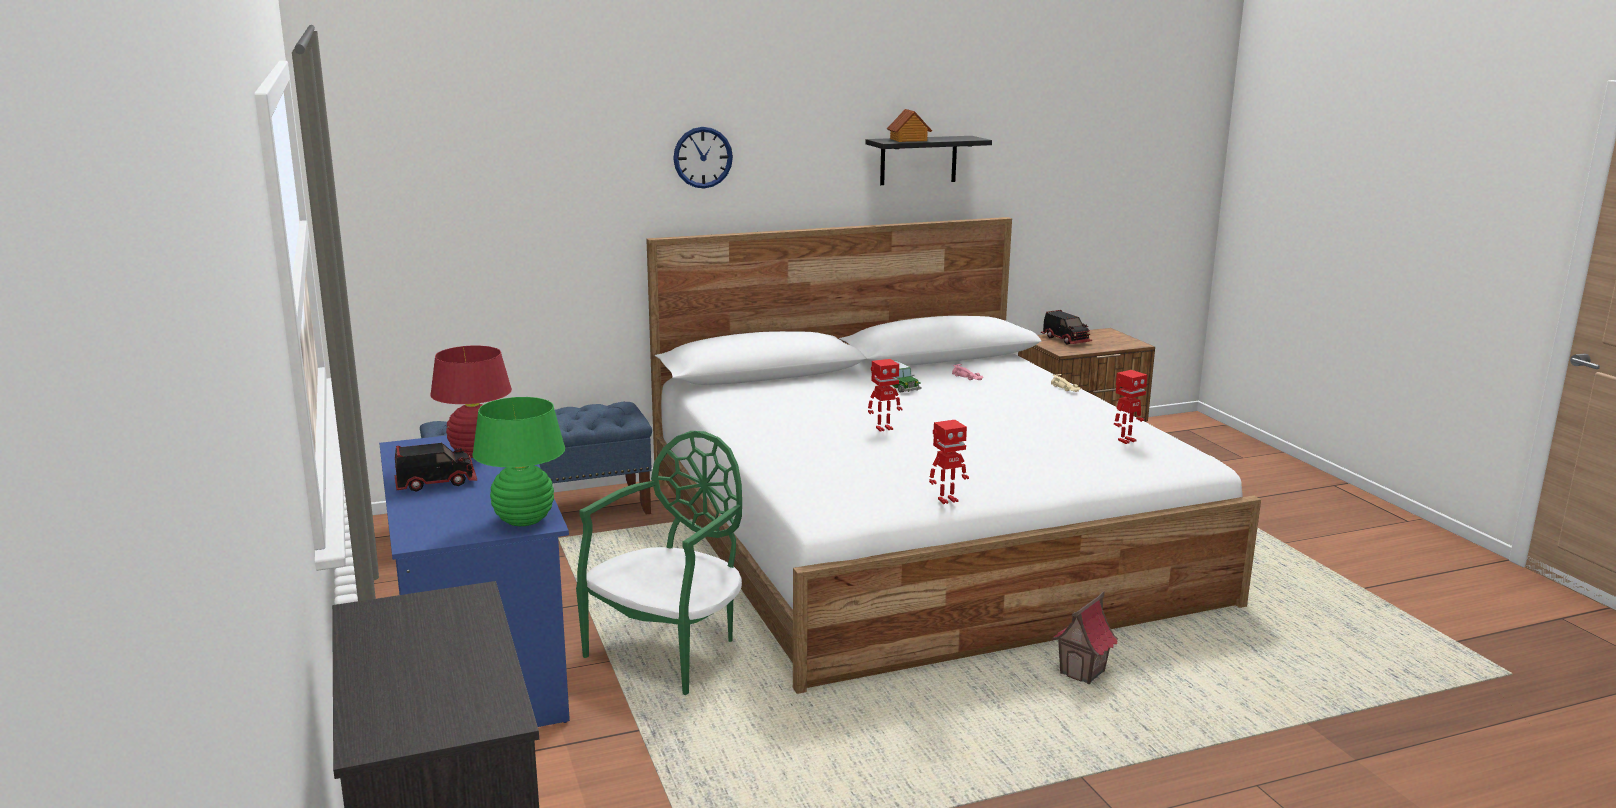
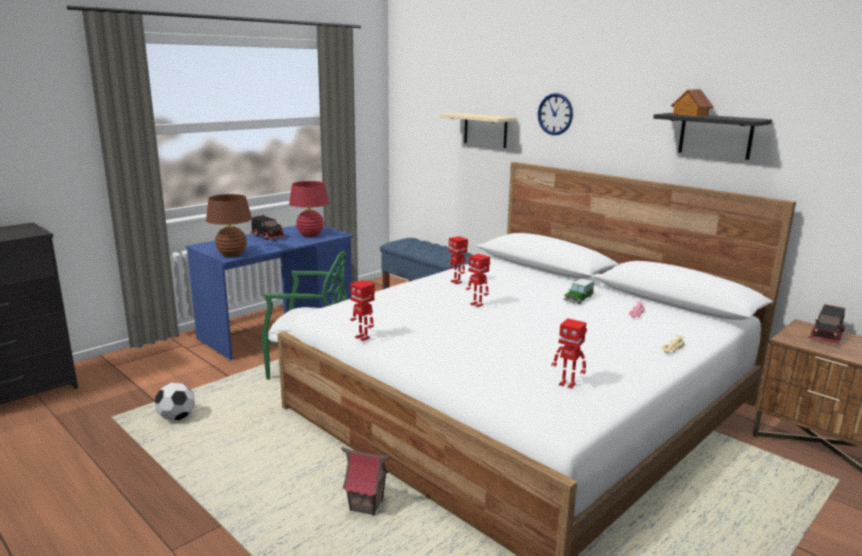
camera: 65 degrees right, 0 degrees up
green table lamp [473,397,565,526] -> brown table lamp [206,194,252,257]
none -> football [155,383,195,420]
none -> beige shelf [439,113,517,148]
none -> toy robot [448,236,468,284]

